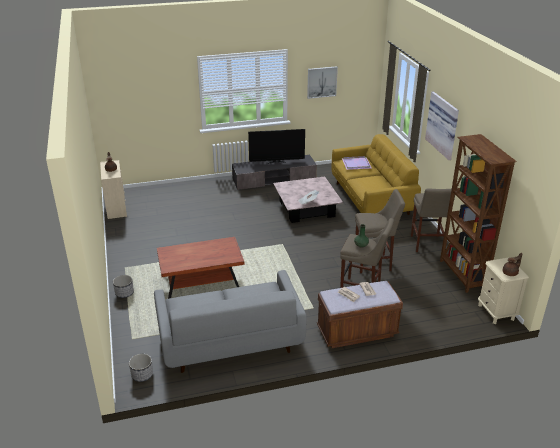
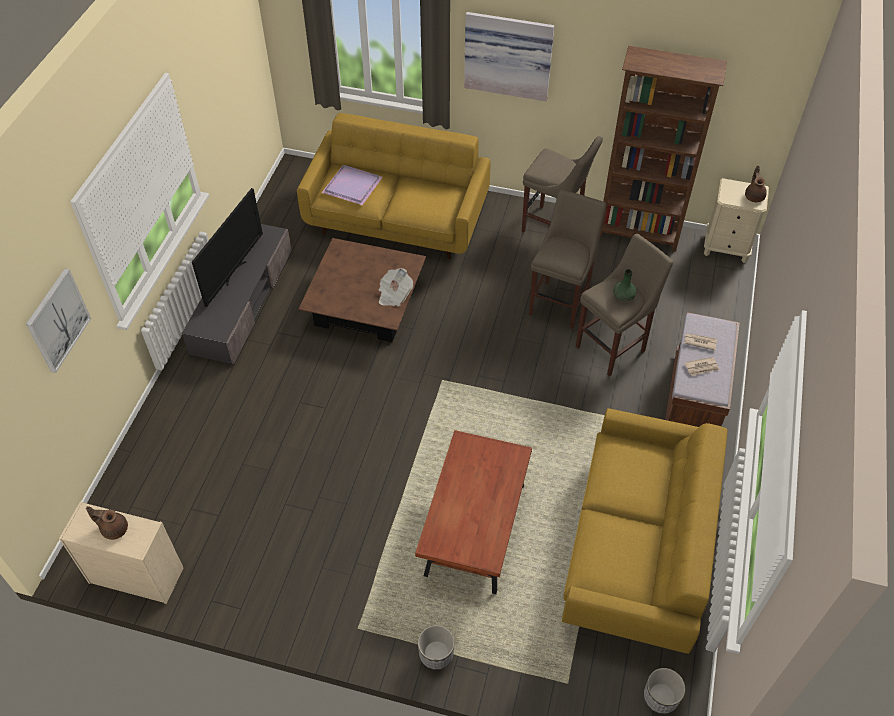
camera: 60 degrees left, 20 degrees up
grey sofa [154,270,306,373] -> yellow sofa [562,408,728,654]
pink coffee table [273,177,343,223] -> brown coffee table [298,238,426,342]
picture [307,66,338,99] -> picture moved to [26,269,91,373]

